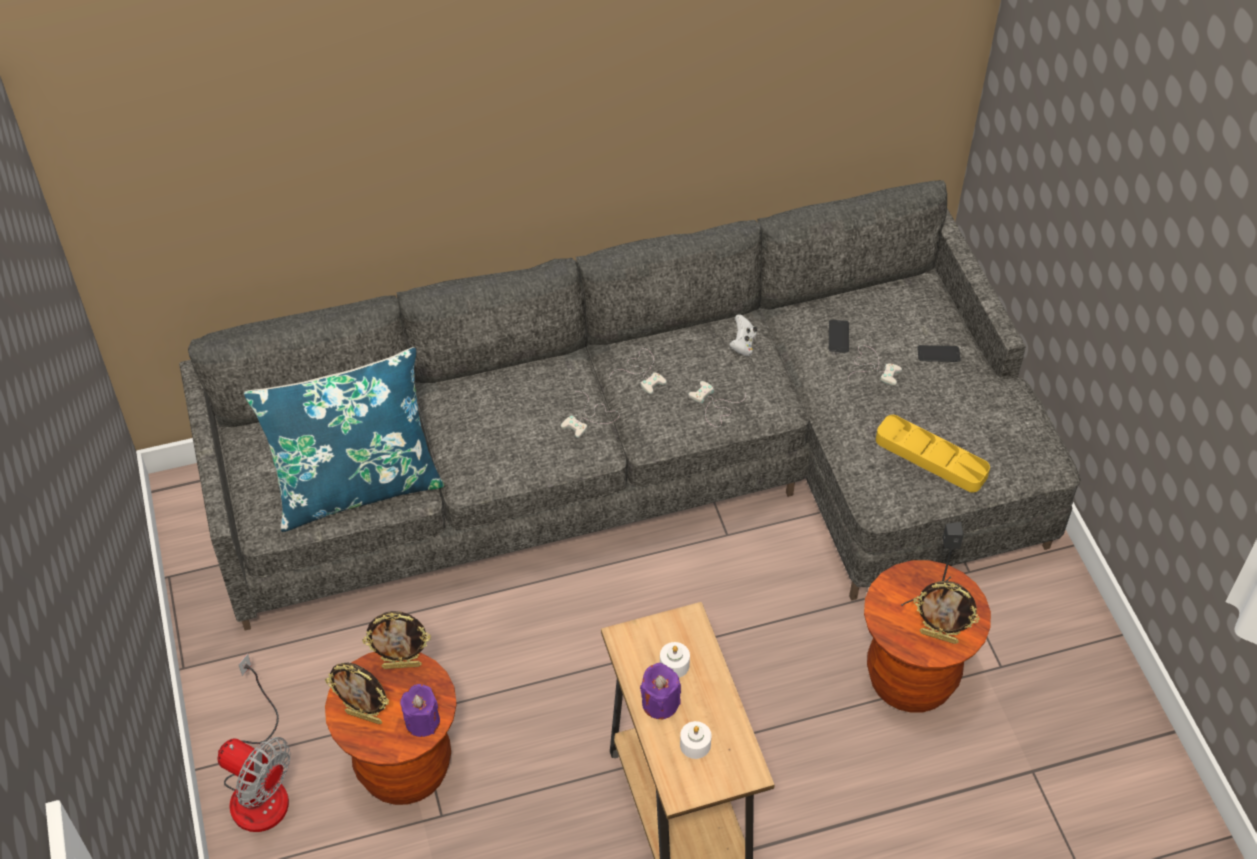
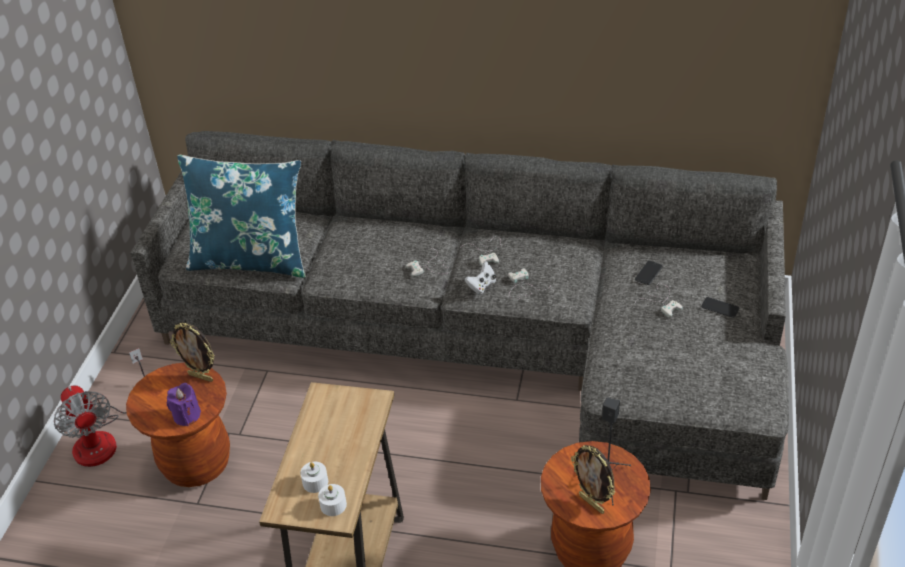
camera: 30 degrees right, 10 degrees down
picture frame [325,662,389,725] -> none
purple candle [640,663,681,719] -> none
white candle [660,642,690,678] -> white candle moved to [318,484,347,516]
white game controller [729,314,757,356] -> white game controller moved to [465,261,496,294]
yellow tray [876,415,990,492] -> none

